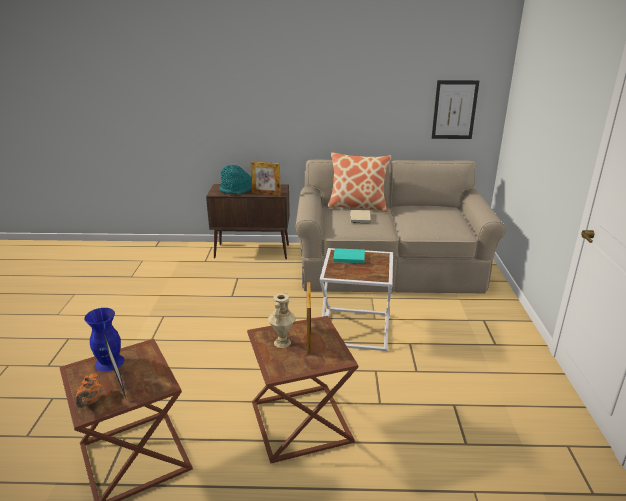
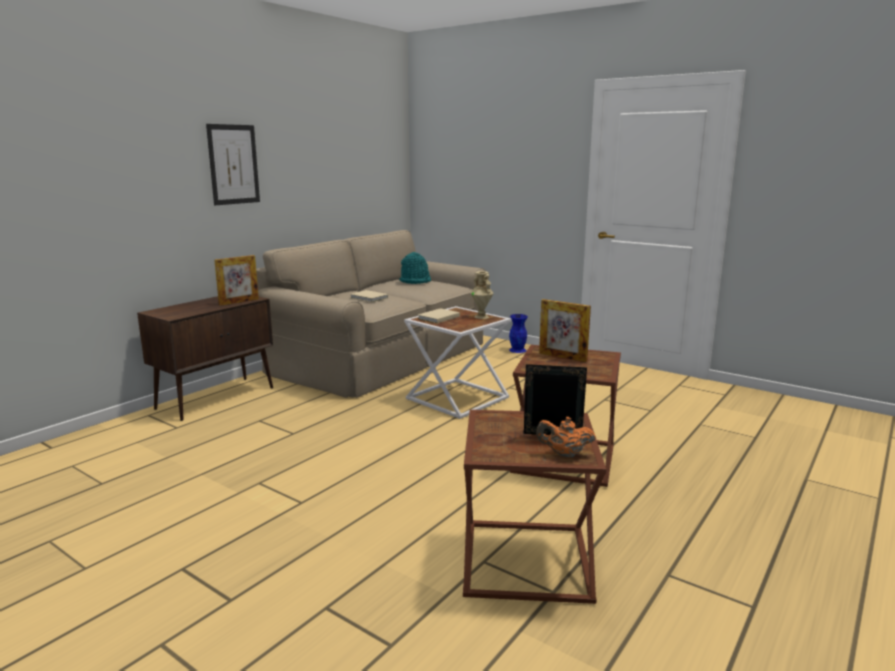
camera: 55 degrees left, 10 degrees down
orange teapot [75,373,103,408] -> orange teapot turned 150 degrees clockwise [536,417,596,457]
blue vase [84,308,124,371] -> blue vase moved to [509,314,528,353]
turquoise hat [219,165,252,194] -> turquoise hat moved to [399,252,431,284]
beige vase [268,292,296,348] -> beige vase moved to [471,271,493,319]
pillow [327,152,392,212] -> none
turquoise book [333,248,365,263] -> beige book [418,308,460,323]
picture [432,80,479,139] -> picture moved to [206,124,260,205]

